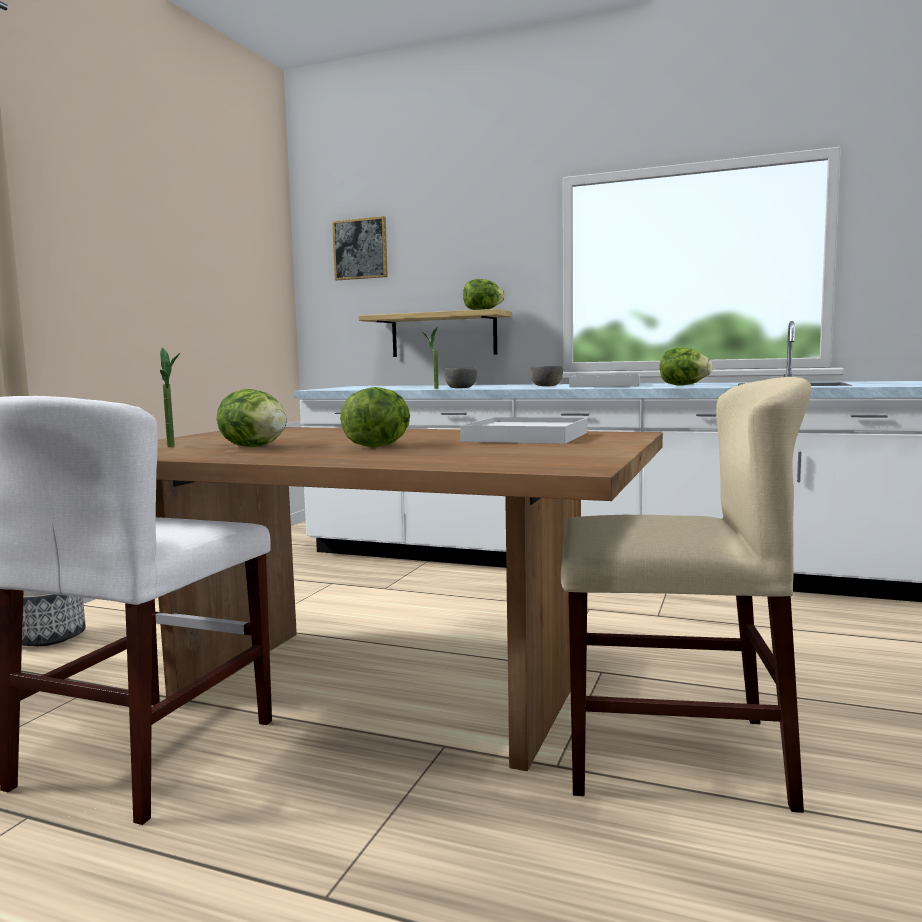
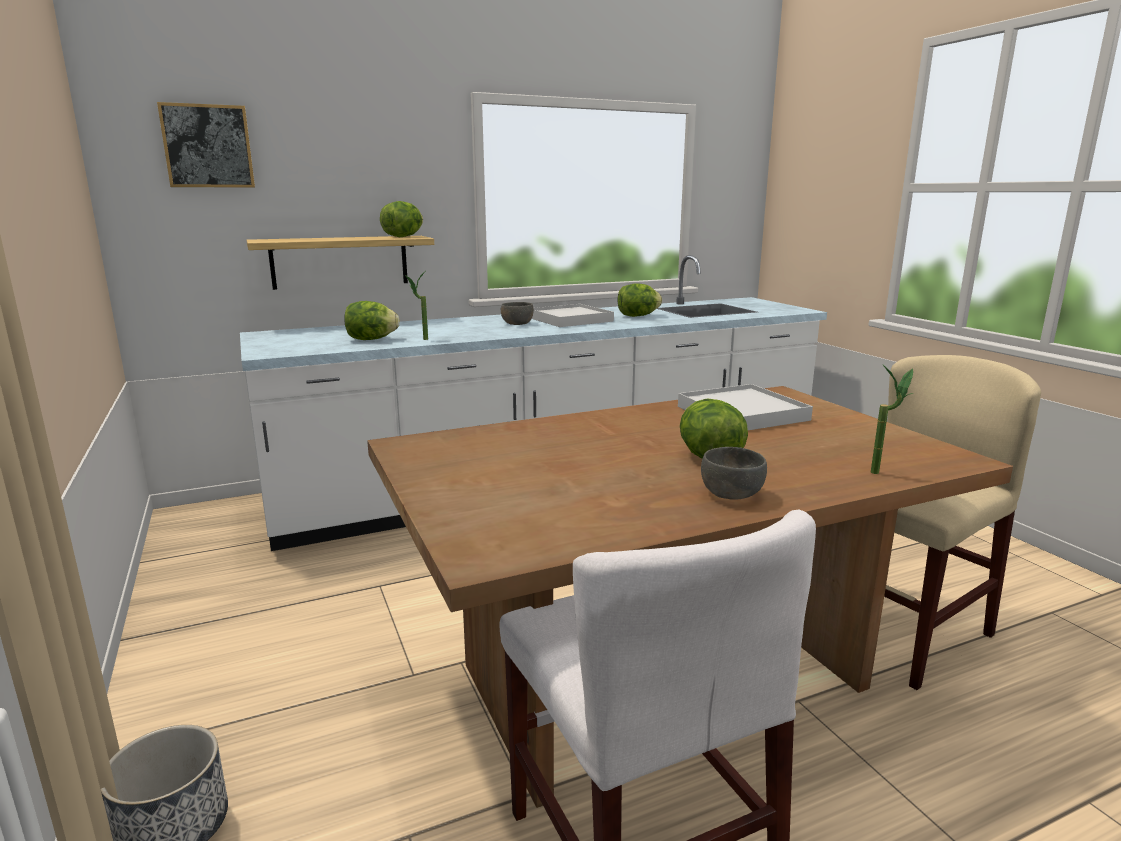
camera: 45 degrees left, 10 degrees up
potted plant [160,347,181,447] -> potted plant moved to [870,364,913,474]
lettuce [216,389,287,447] -> lettuce moved to [344,301,400,340]
grey bowl [444,368,477,388] -> grey bowl moved to [701,447,767,500]

